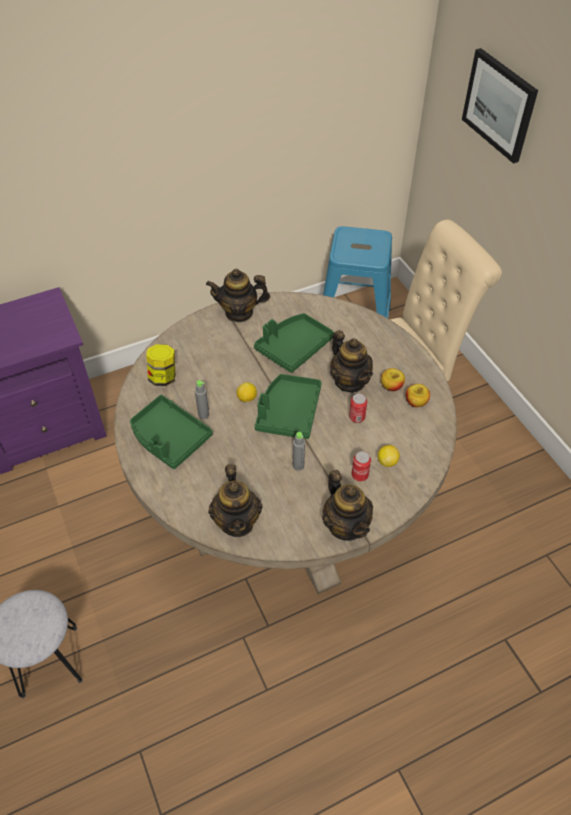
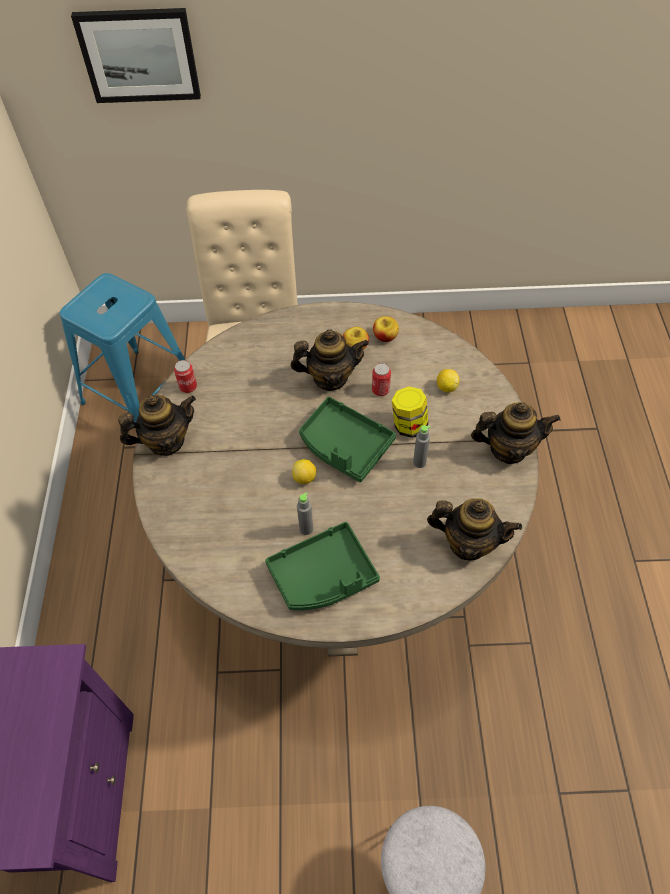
camera: 65 degrees left, 5 degrees up
jar [146,344,175,386] -> jar moved to [392,386,428,438]
teapot [206,269,270,322] -> teapot turned 135 degrees counterclockwise [118,395,196,456]
green tray [254,313,334,373] -> none
can [352,451,371,481] -> can moved to [174,360,197,393]

